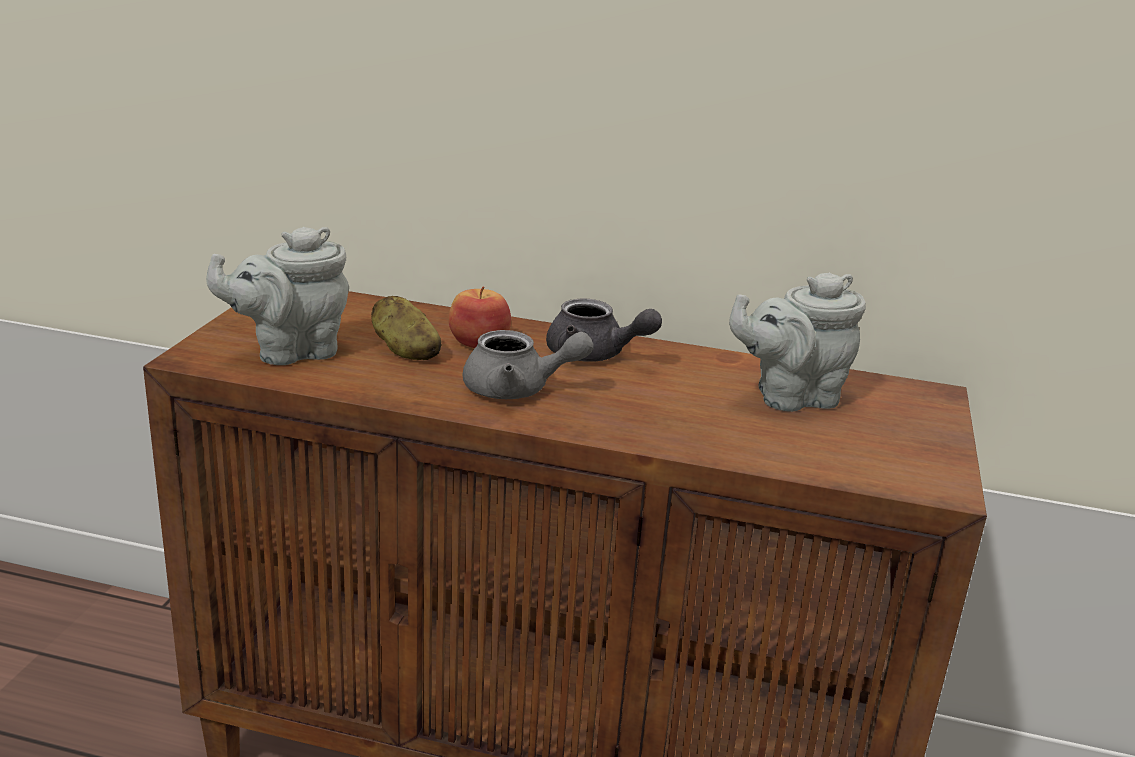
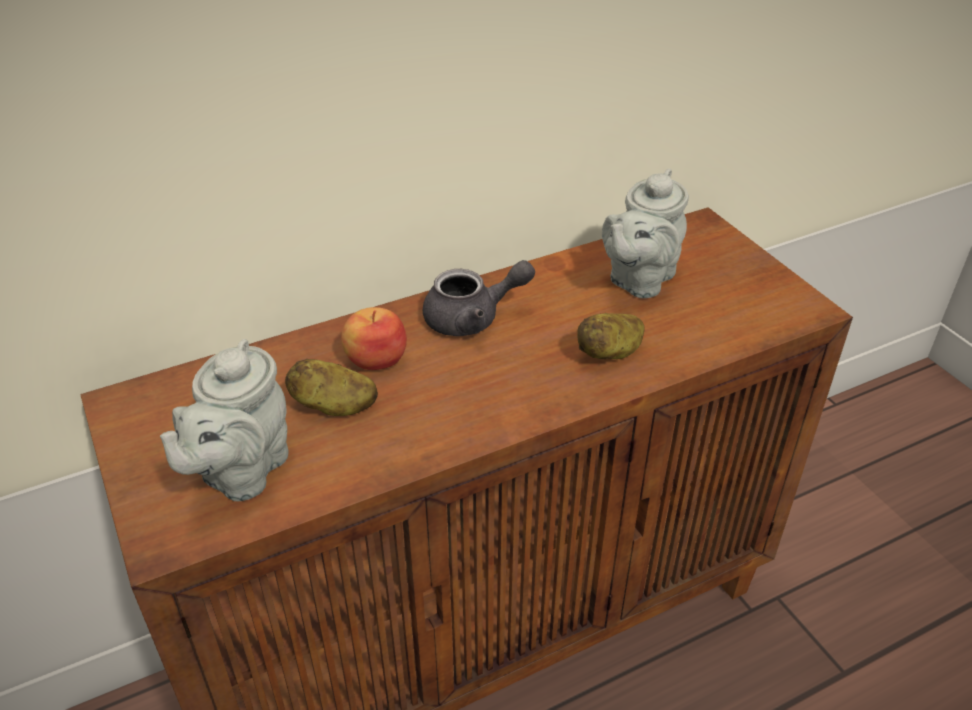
camera: 40 degrees left, 15 degrees up
grey teapot [462,330,594,399] -> none
none -> potato [577,313,645,359]

